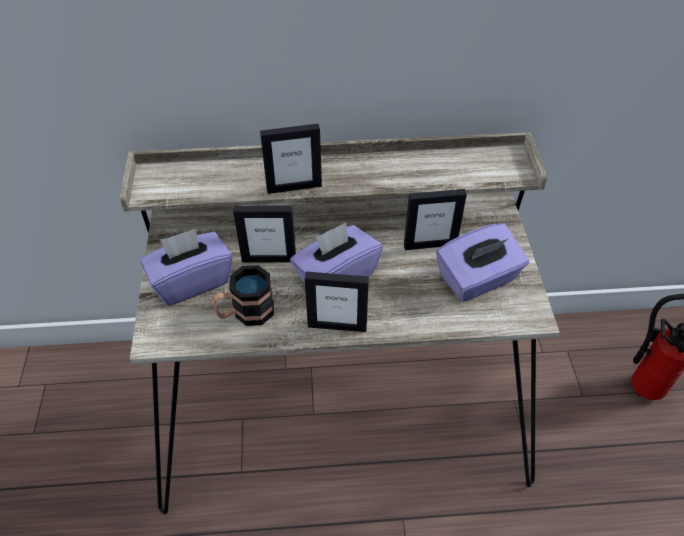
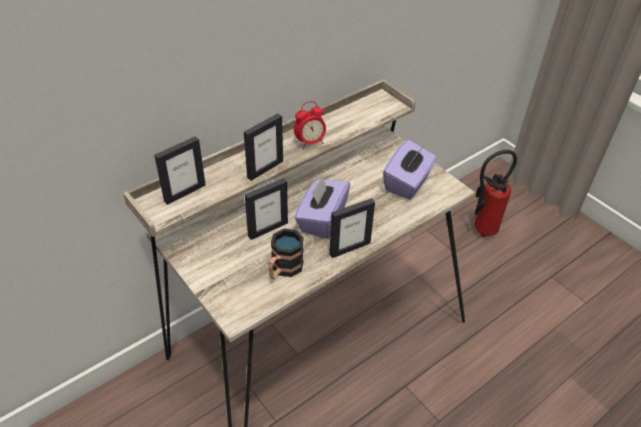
camera: 35 degrees left, 5 degrees down
purple tissue box [140,228,232,306] -> none
picture frame [404,189,467,250] -> picture frame moved to [154,136,206,205]
none -> alarm clock [294,101,326,149]

